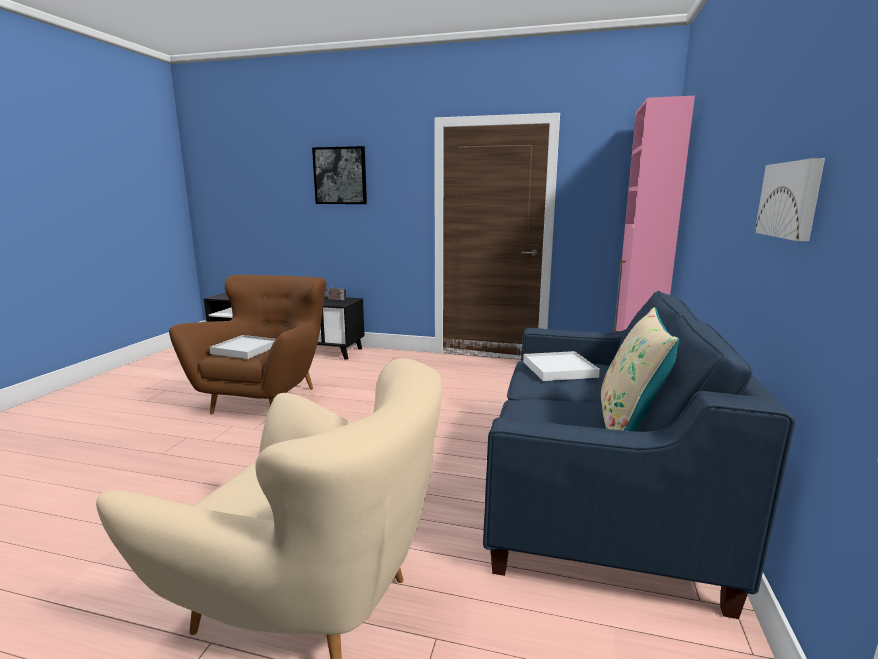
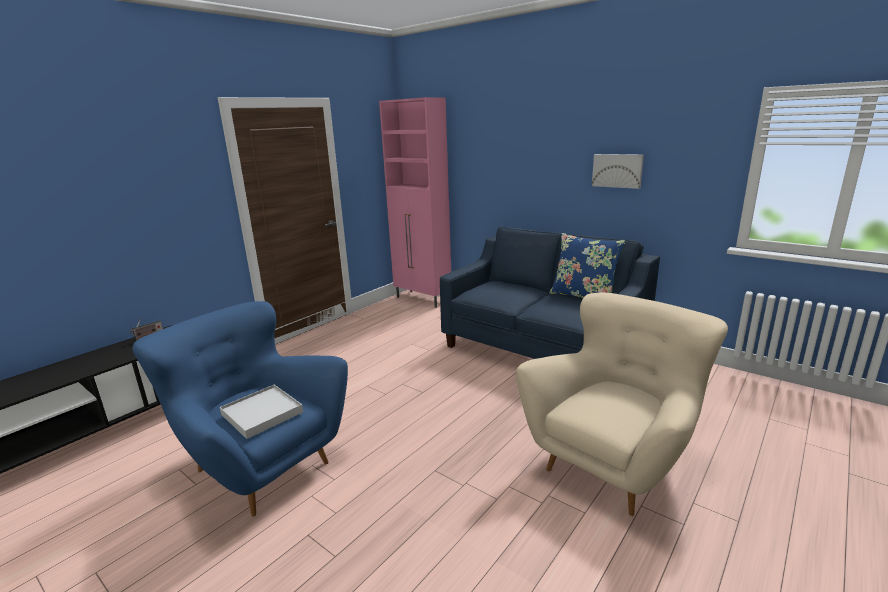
camera: 65 degrees left, 5 degrees up
brown armchair [169,275,326,415] -> blue armchair [132,301,348,516]
picture [312,146,367,204] -> none
white tray [523,351,600,381] -> none
beige pillow [601,307,679,431] -> blue pillow [549,233,626,298]

